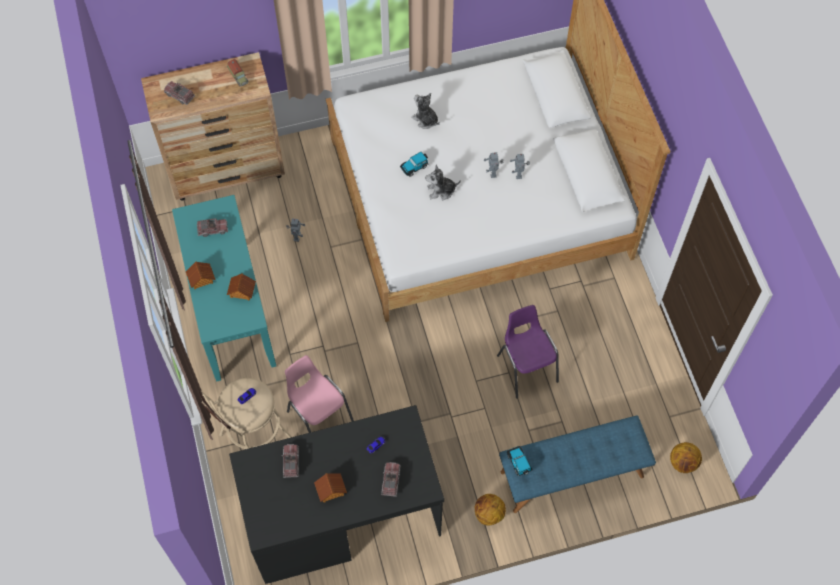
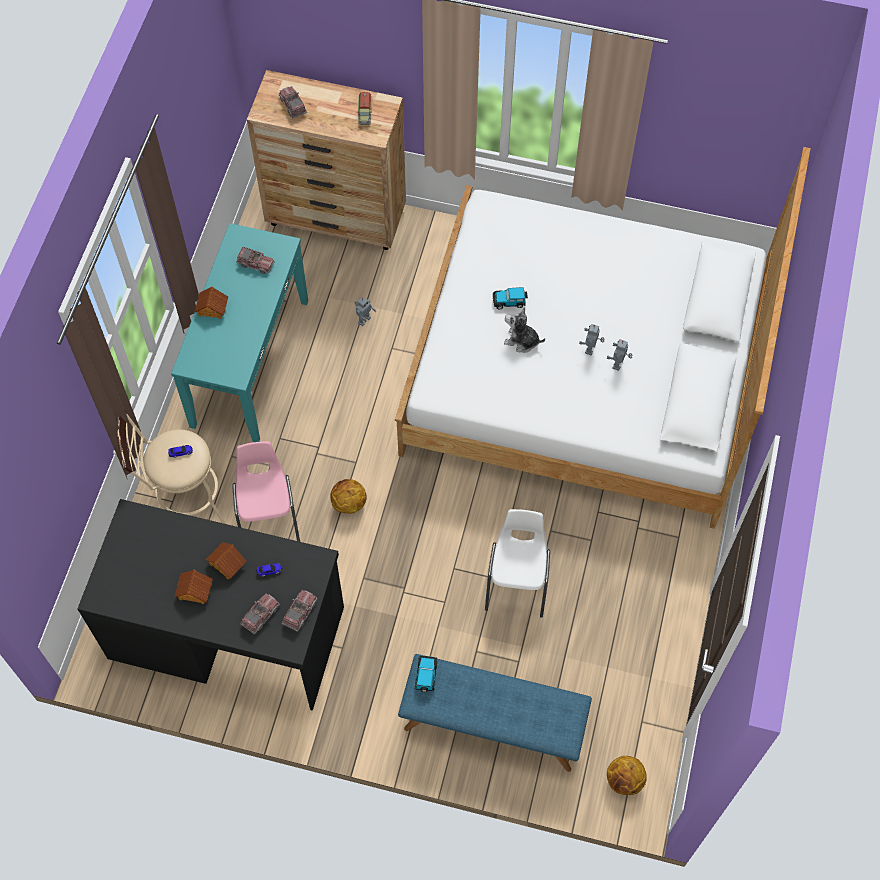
camera: 30 degrees right, 0 degrees up
toy house [227,273,256,300] -> toy house moved to [206,542,246,579]
toy truck [282,444,299,478] -> toy truck moved to [282,590,317,632]
plush toy [411,93,440,129] -> none
basketball [475,494,506,526] -> basketball moved to [330,479,367,514]
purple chair [497,305,559,399] -> white chair [485,509,550,618]

